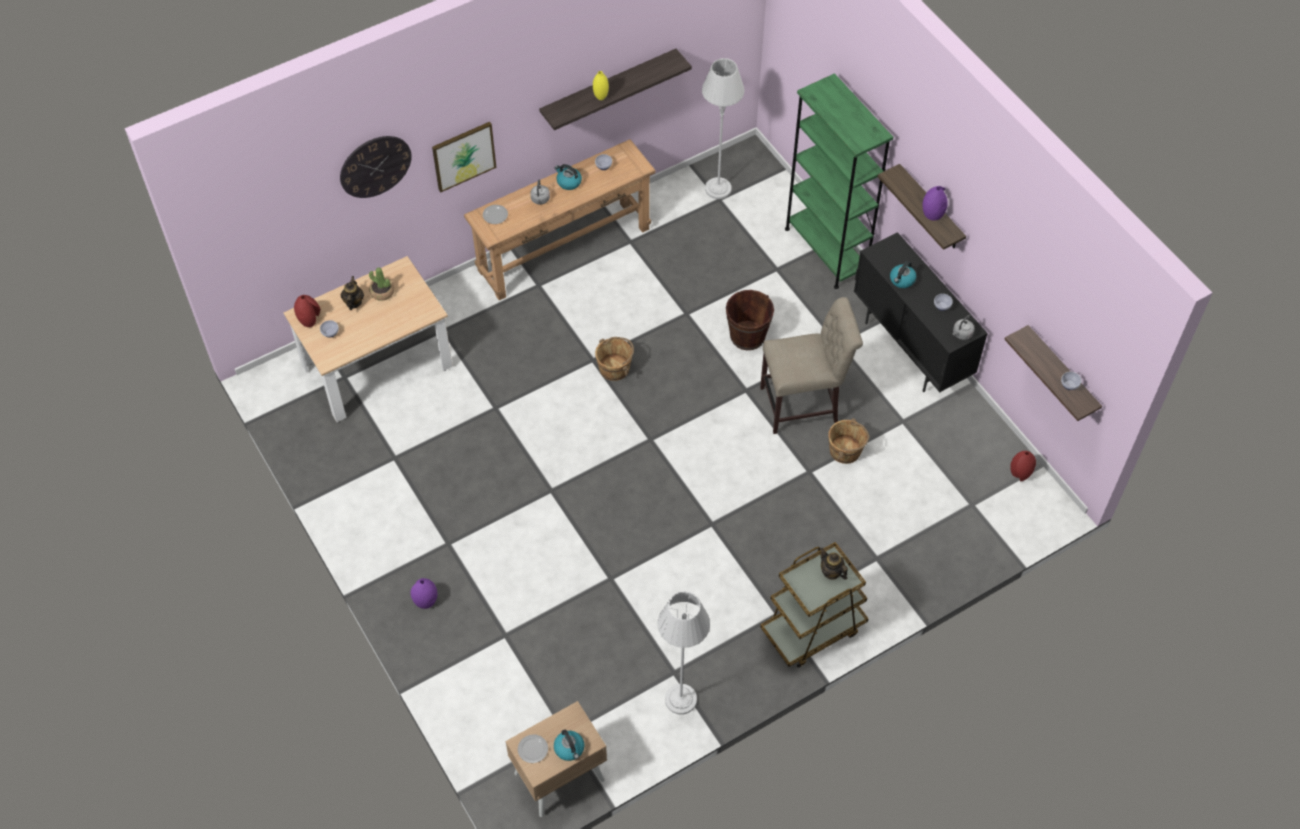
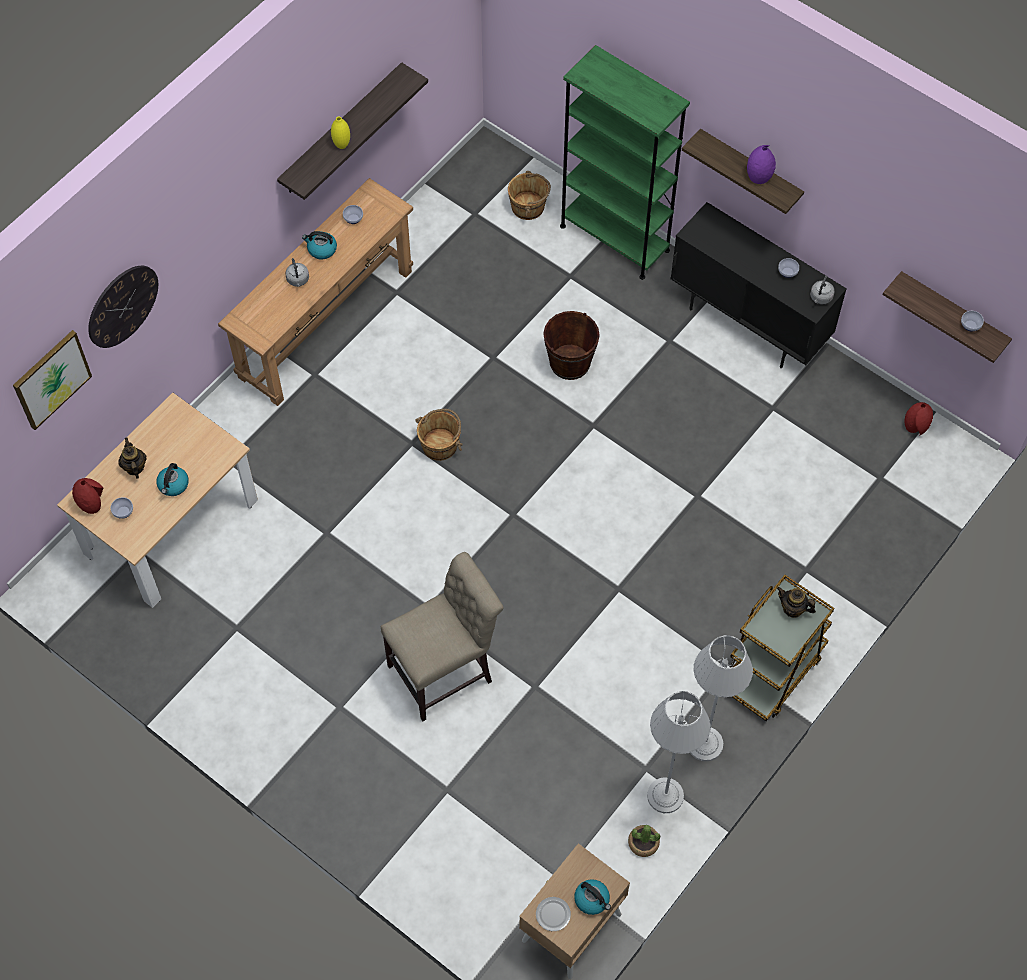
camera: 20 degrees left, 5 degrees up
potted plant [369,267,394,301] -> potted plant moved to [628,825,660,857]
purple vase [411,578,437,609] -> none
picture [432,122,496,192] -> picture moved to [13,330,92,430]
plate [483,205,508,224] -> none
grey floor lamp [702,58,744,199] -> grey floor lamp moved to [690,635,753,761]
beige chair [760,297,863,434] -> beige chair moved to [381,552,504,722]
brown bucket [828,418,869,464] -> brown bucket moved to [508,171,551,220]
kettle [890,261,916,288] -> kettle moved to [156,463,189,496]

